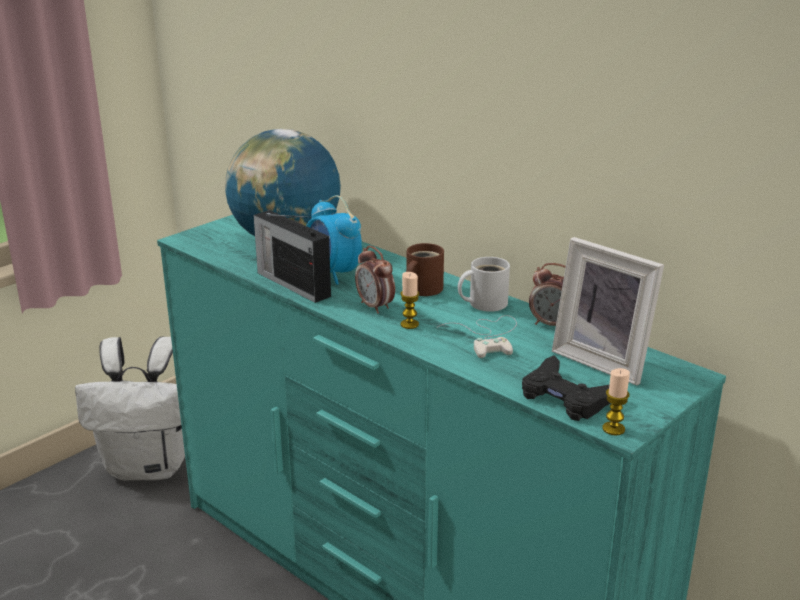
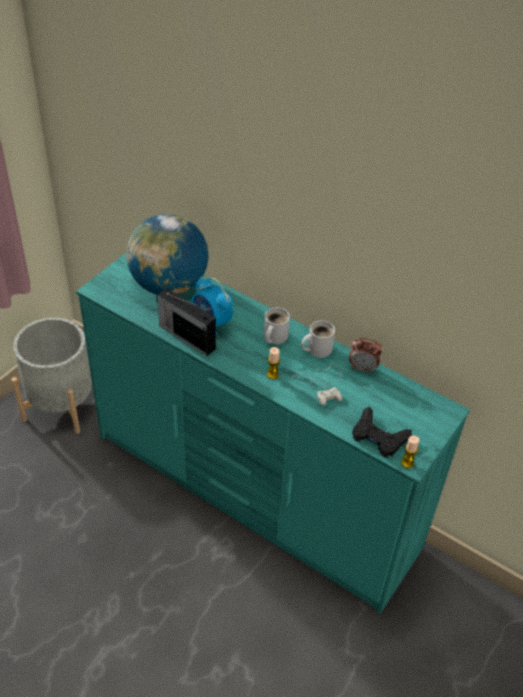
camera: 10 degrees left, 20 degrees up
white backpack [75,336,185,481] -> grey planter [11,317,92,434]
alarm clock [355,246,395,314] -> none
brown mug [406,243,444,296] -> white mug [264,307,290,344]
picture frame [552,237,664,385] -> none

